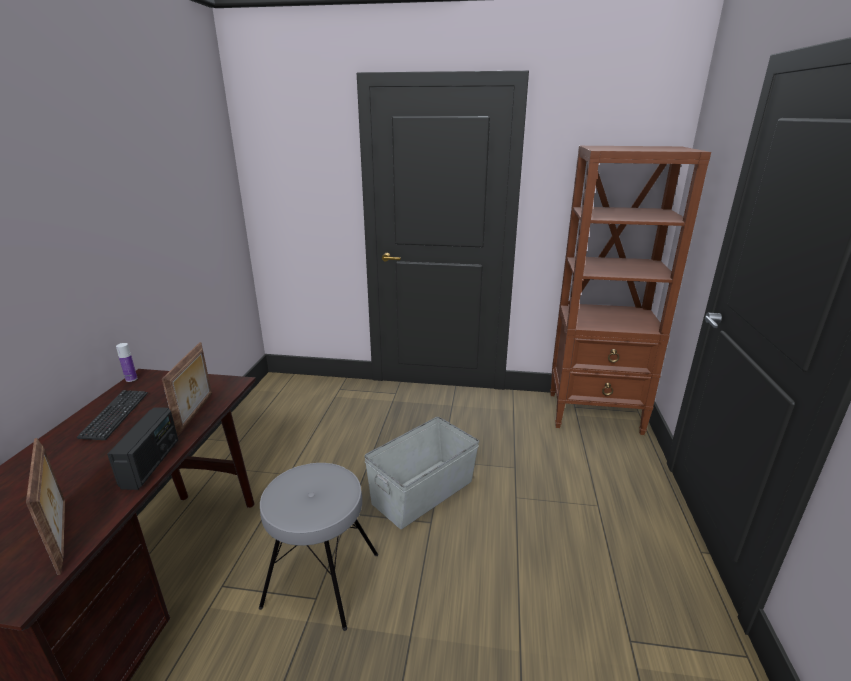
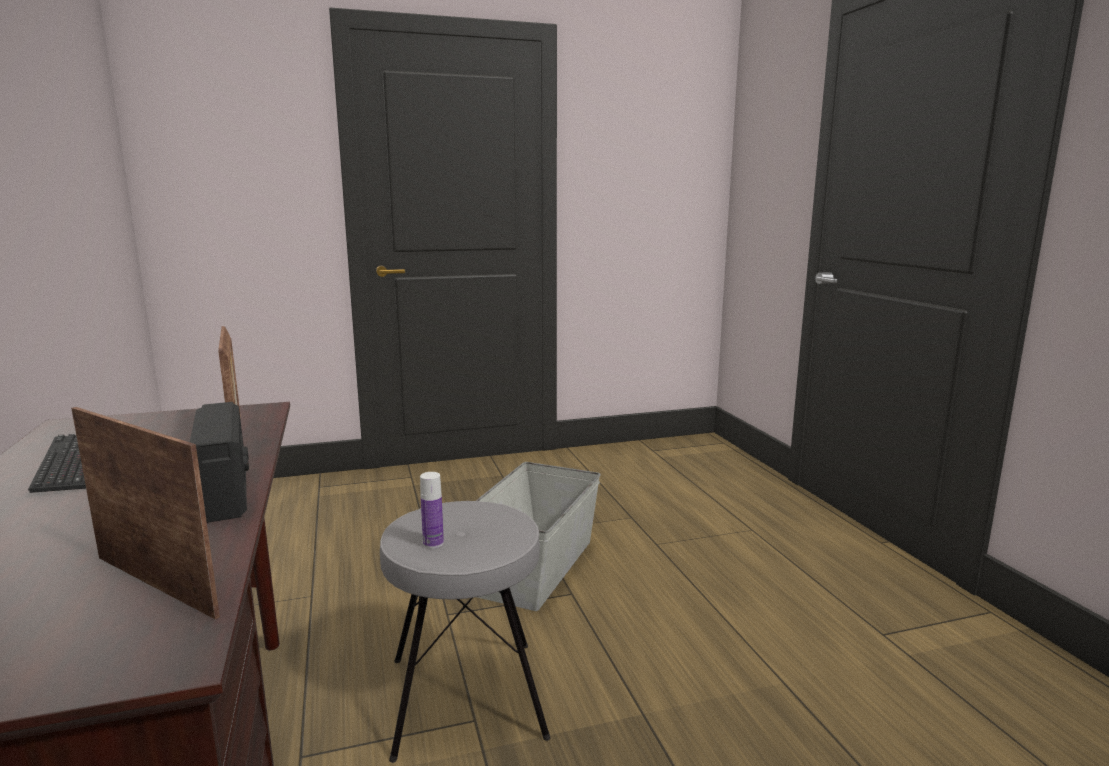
camera: 25 degrees left, 10 degrees down
bottle [116,343,137,382] -> bottle moved to [420,472,444,549]
brown bookcase [550,146,711,435] -> none

